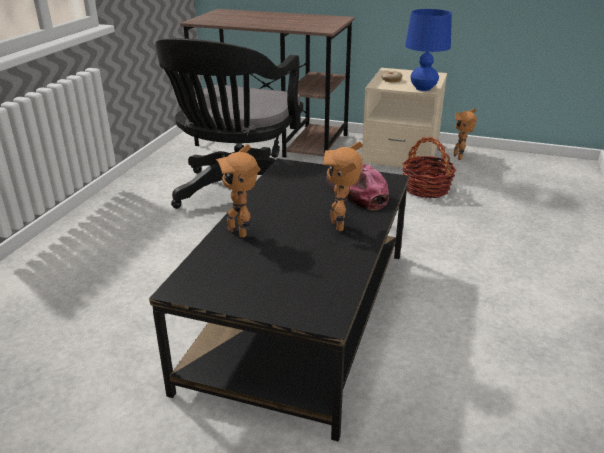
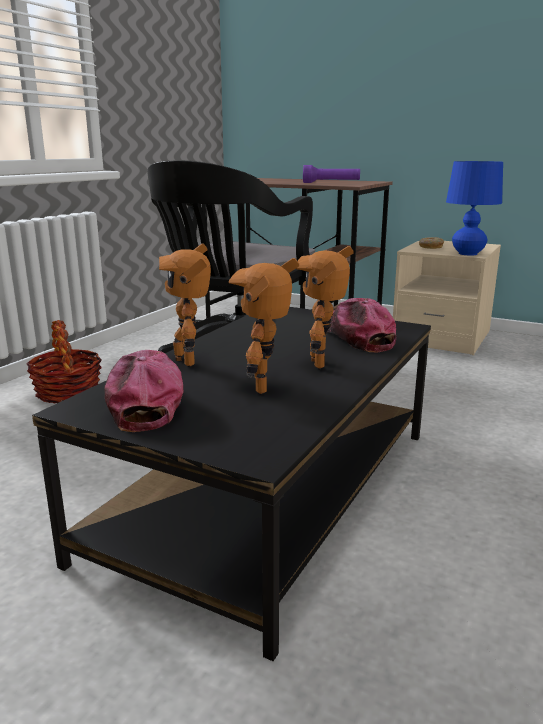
camera: 10 degrees right, 10 degrees down
basket [402,137,457,198] -> basket moved to [26,320,102,404]
toy robot [454,108,477,160] -> toy robot moved to [228,258,299,395]
none -> cap [104,350,183,432]
none -> purple flashlight [303,165,360,183]

